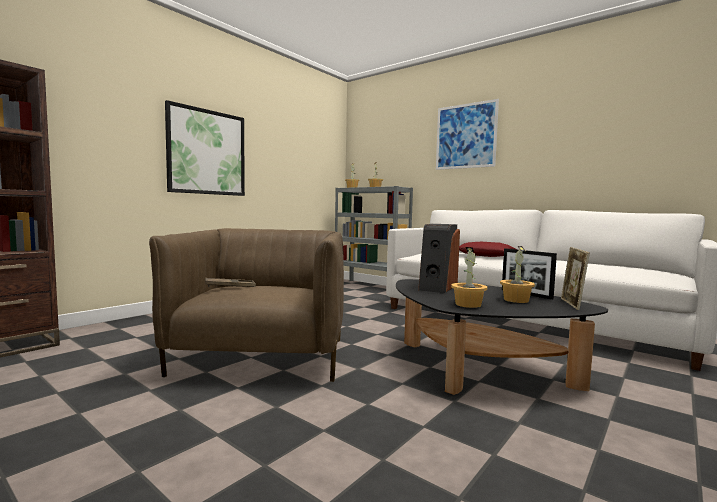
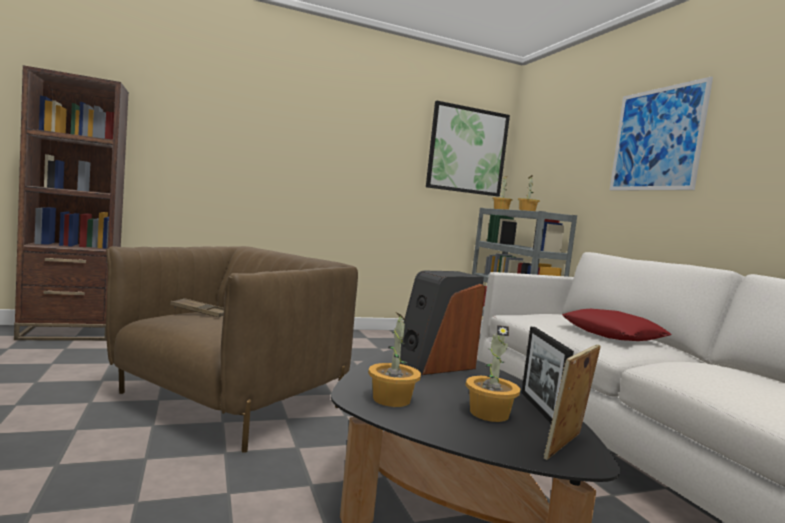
camera: 30 degrees right, 0 degrees up
picture [165,100,245,196] -> picture moved to [426,101,510,197]

